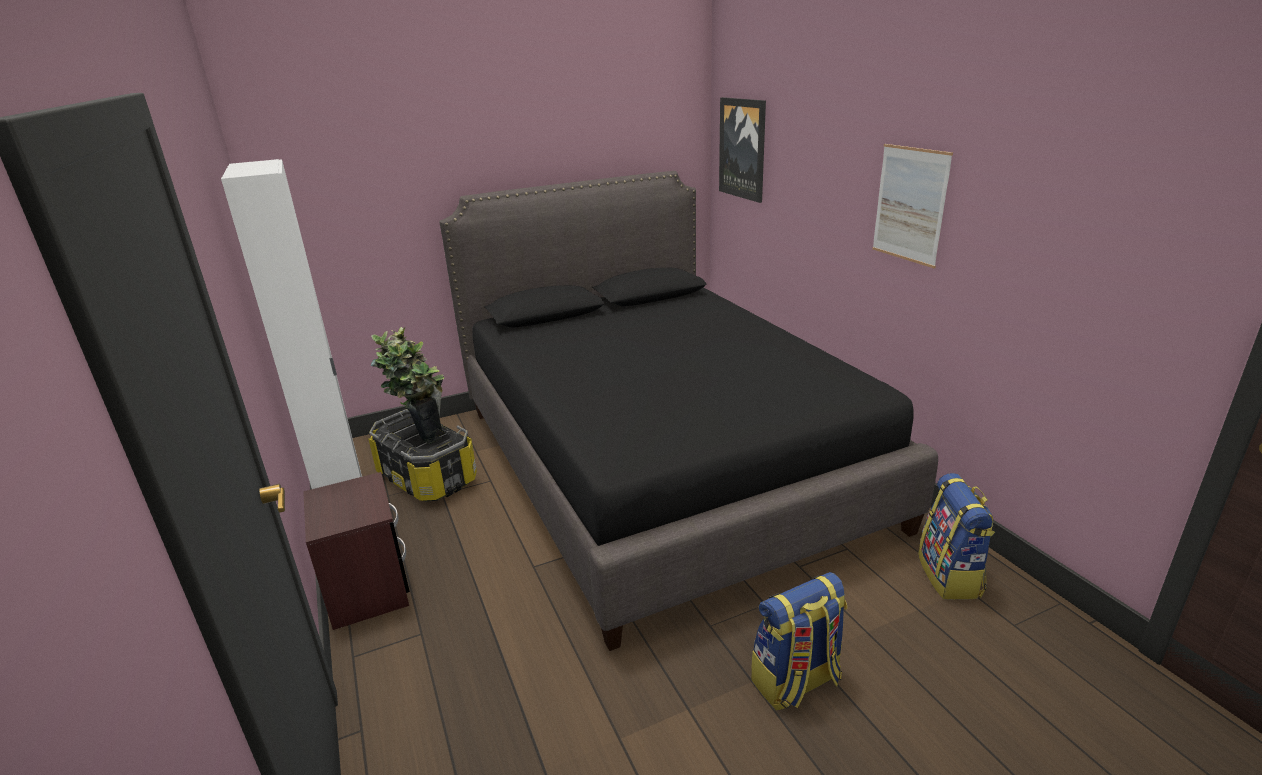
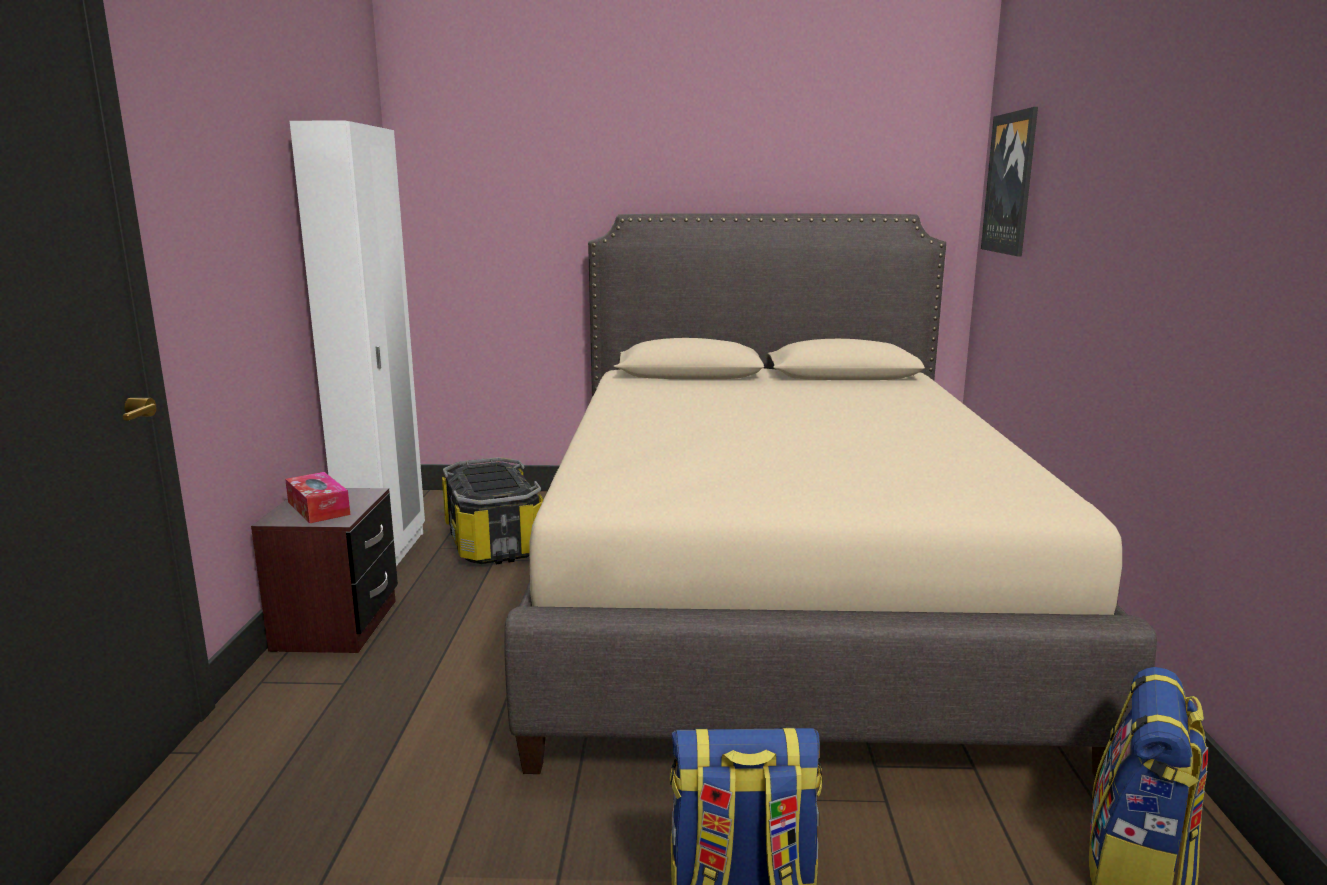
camera: 25 degrees right, 10 degrees down
potted plant [371,327,444,444] -> none
black bed [440,171,938,651] -> beige bed [504,214,1157,781]
picture [872,144,953,268] -> none
none -> tissue box [285,472,350,523]

